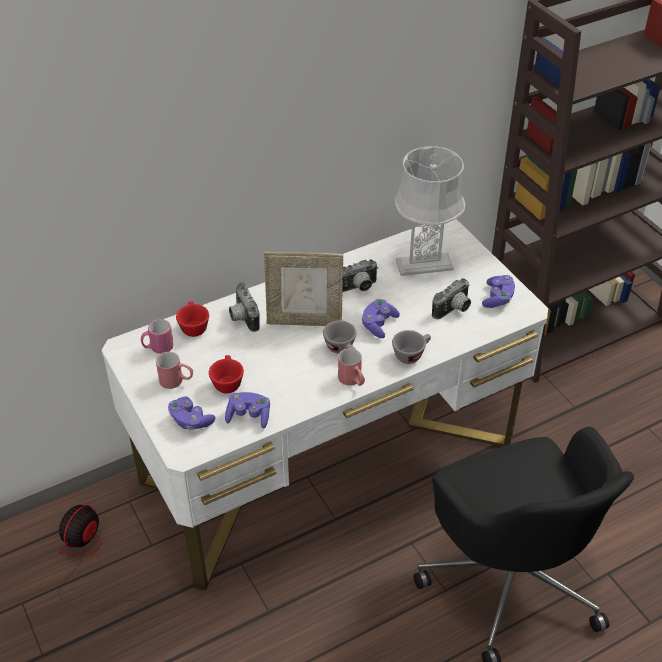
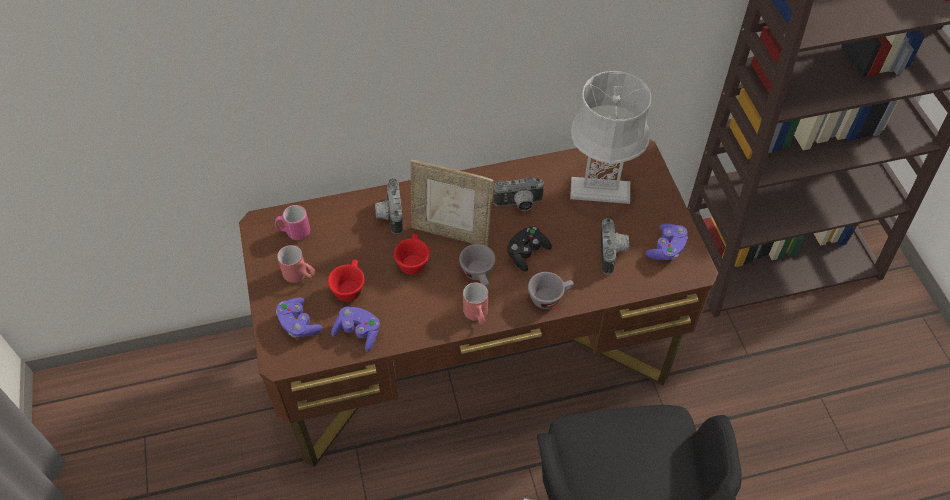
camera: 15 degrees right, 10 degrees up
fan [59,505,152,613] -> none
white desk [101,219,548,591] -> brown desk [239,139,718,467]
red cup [176,301,209,337] -> red cup moved to [394,233,430,275]
purple game controller [361,299,400,338] -> black game controller [507,226,552,272]
camera [432,278,471,319] -> camera turned 60 degrees counterclockwise [600,218,629,275]

